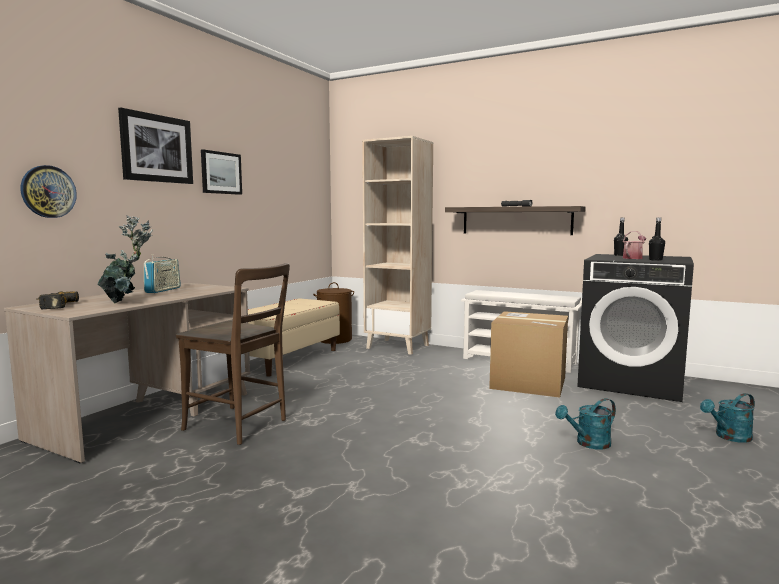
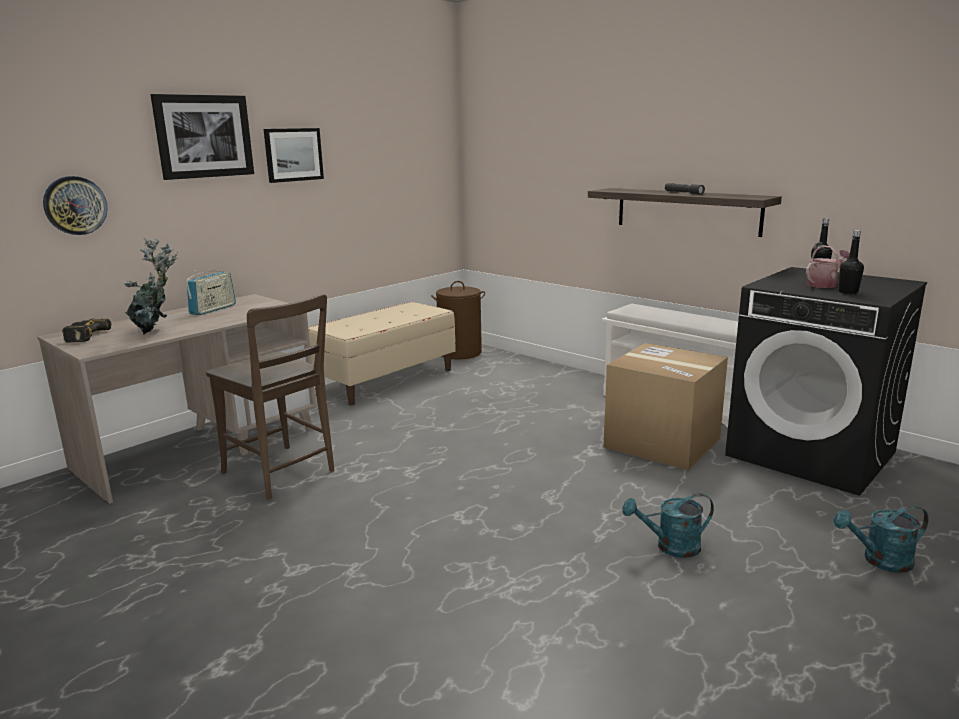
camera: 15 degrees right, 10 degrees up
beige bookcase [362,136,433,355] -> none

